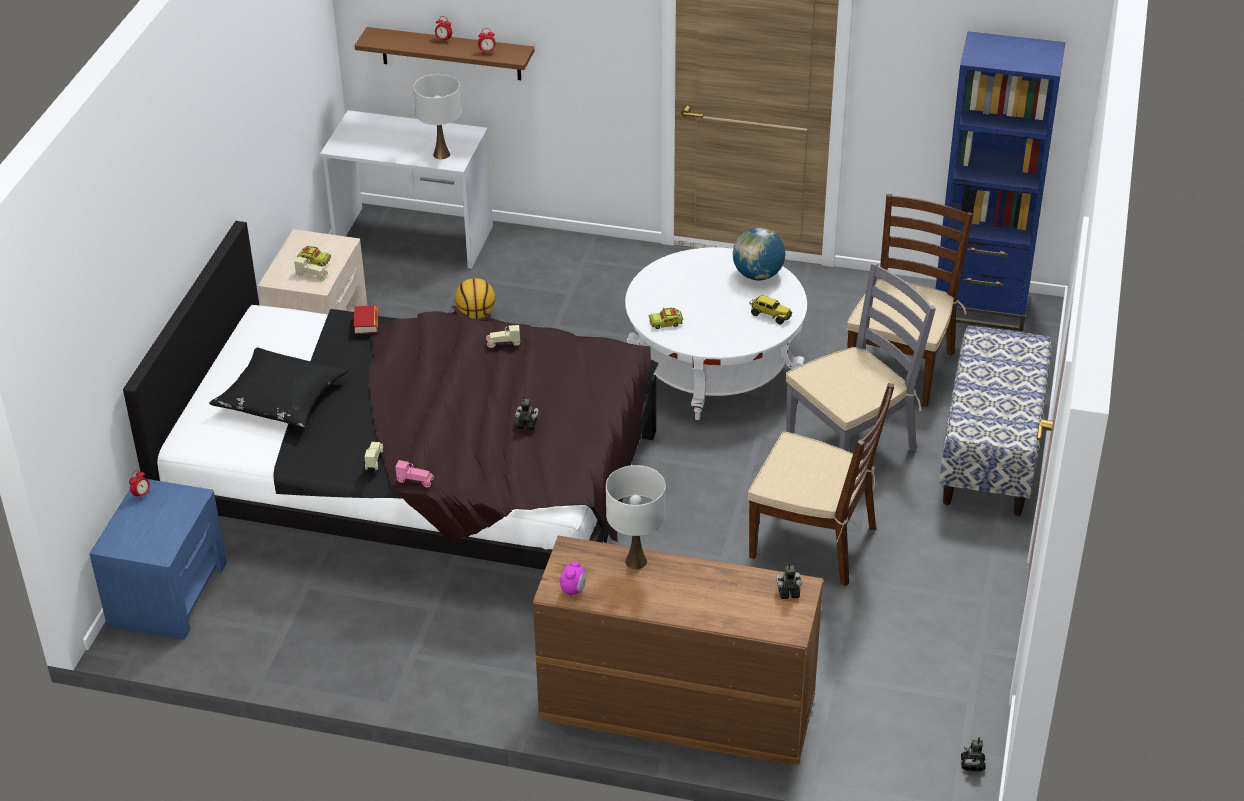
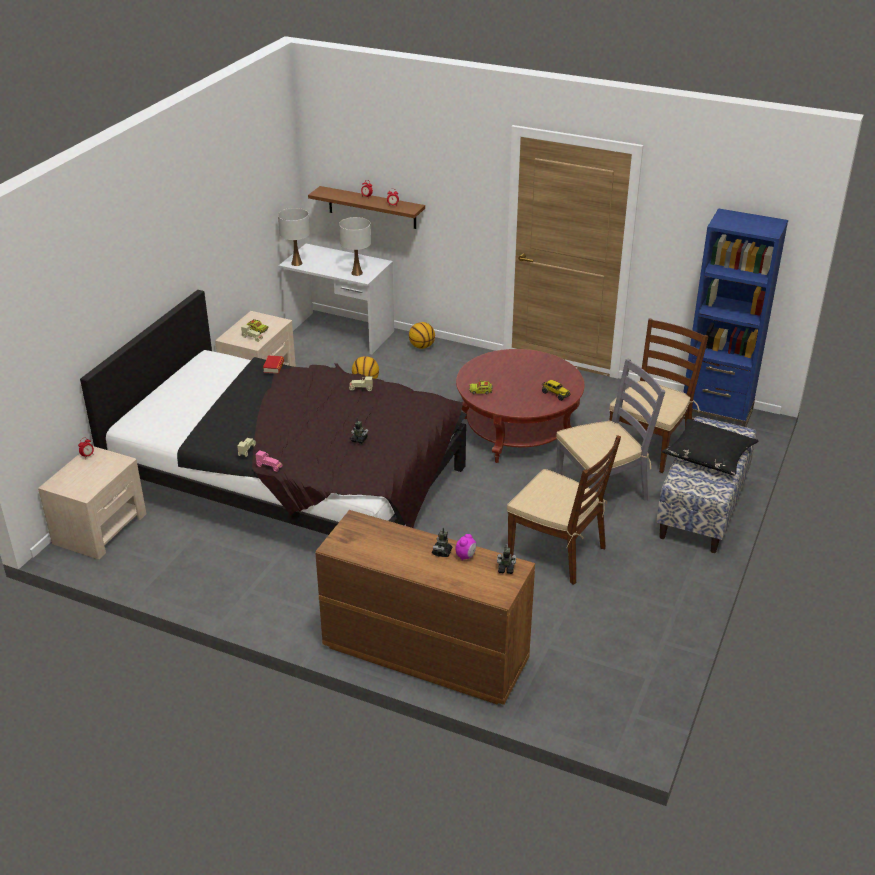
camera: 10 degrees right, 5 degrees down
blue nightstand [89,479,227,640] -> beige nightstand [38,446,146,559]
black pillow [209,348,349,428] -> black pillow moved to [662,419,758,476]
alarm clock [560,561,586,597] -> alarm clock moved to [456,534,476,560]
white table lamp [606,465,666,569] -> white table lamp moved to [278,208,310,266]
white coffee table [625,247,807,420] -> red coffee table [456,349,585,463]
globe [733,228,786,280] -> none
toy robot [961,737,986,771] -> toy robot moved to [432,528,452,557]
none -> basketball [409,322,435,349]

